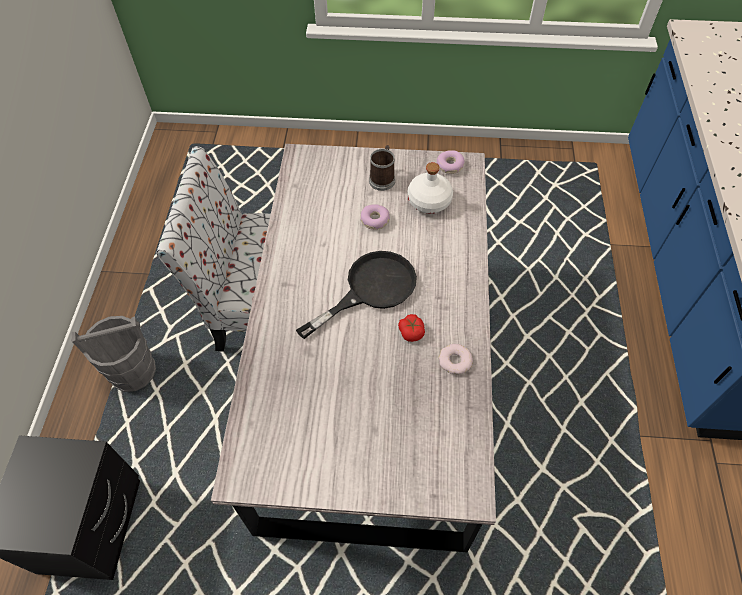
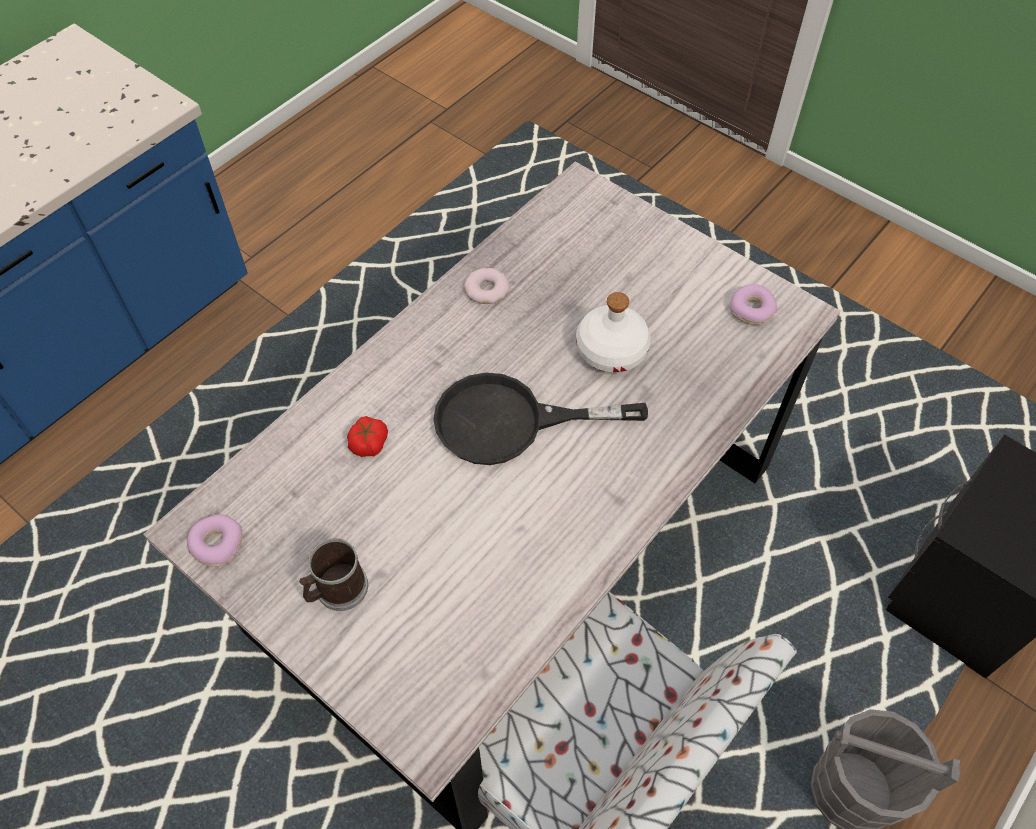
camera: 145 degrees left, 0 degrees up
donut [360,204,390,230] -> donut moved to [730,284,777,325]
tomato [398,314,425,342] -> tomato moved to [347,416,388,457]
white bottle [407,162,453,214] -> white bottle moved to [576,292,651,373]

